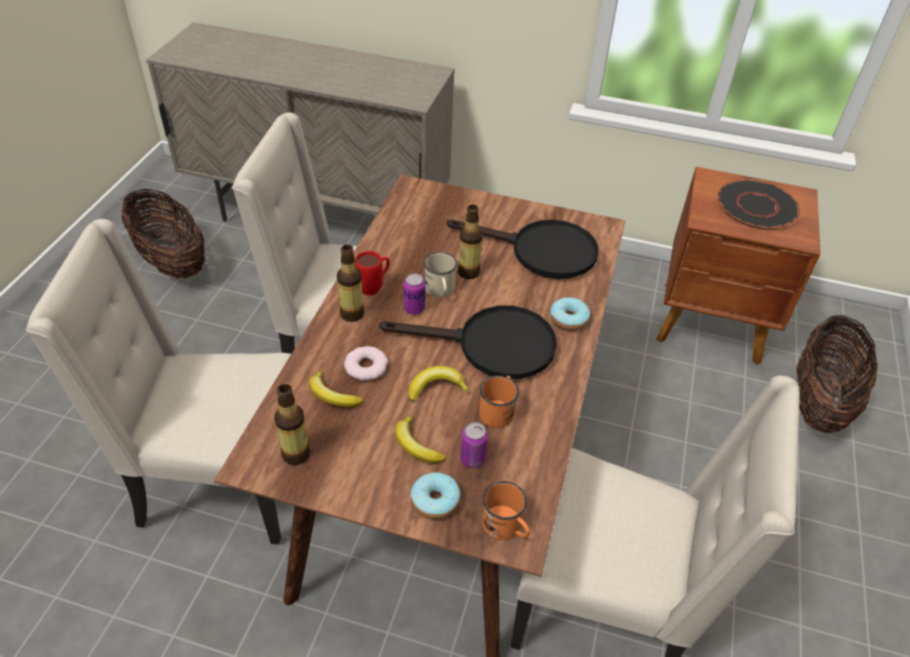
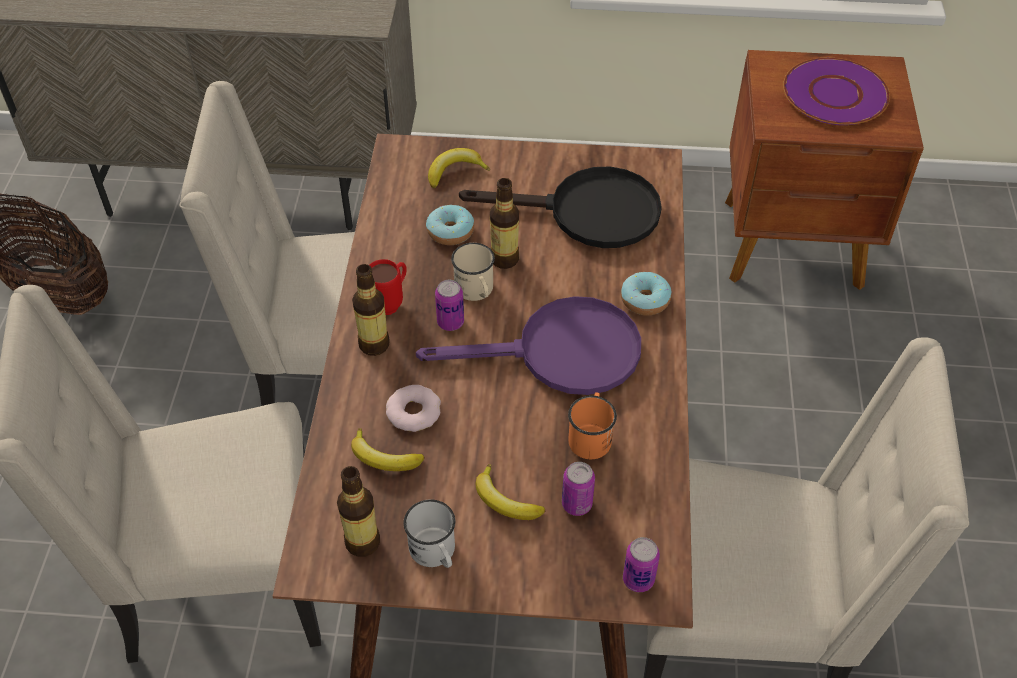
camera: 10 degrees left, 5 degrees up
black frying pan [380,305,557,379] -> purple frying pan [416,296,641,395]
banana [409,366,470,402] -> banana moved to [428,148,490,188]
donut [410,472,460,519] -> donut moved to [426,205,474,245]
orange mug [482,481,530,540] -> can [623,537,660,592]
black plate [717,179,801,229] -> purple plate [783,58,890,125]
basket [796,314,878,433] -> none
none -> white mug [404,499,455,568]

